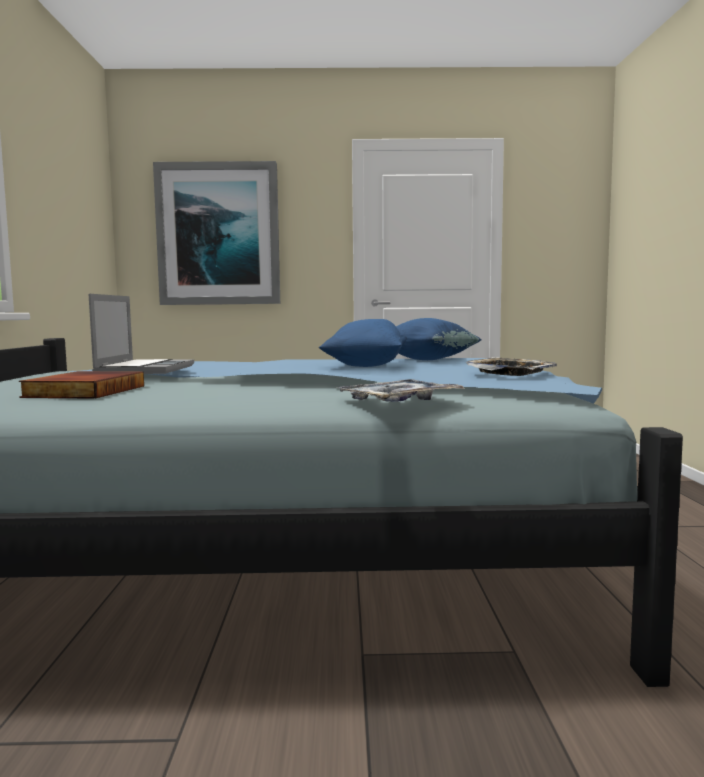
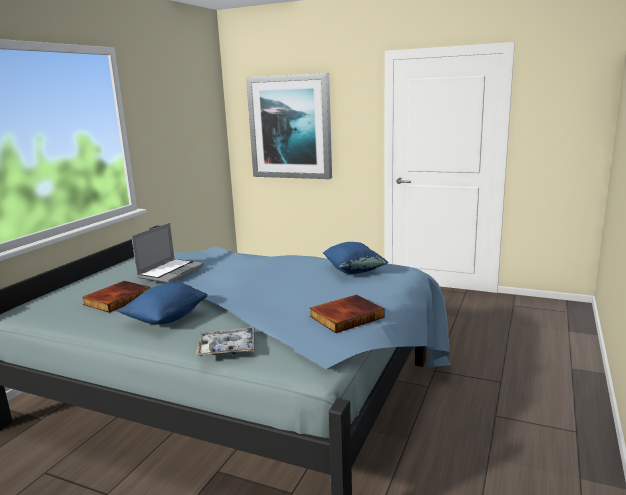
camera: 25 degrees right, 10 degrees up
blue pillow [319,319,407,367] -> blue pillow moved to [118,283,208,324]
tray [466,357,557,376] -> book [310,294,385,333]

